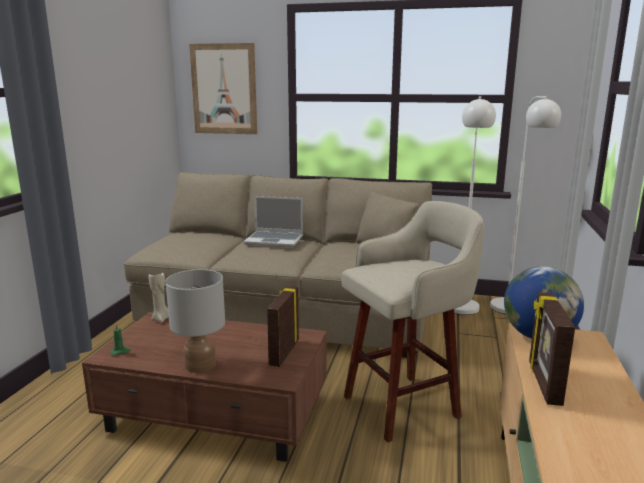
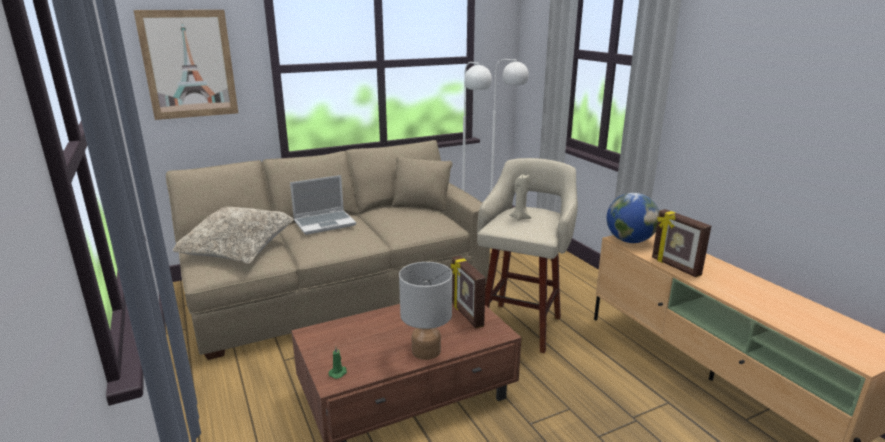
camera: 40 degrees left, 5 degrees up
beige candle [149,273,169,323] -> beige candle moved to [509,174,531,221]
none -> beige pillow [173,207,294,264]

